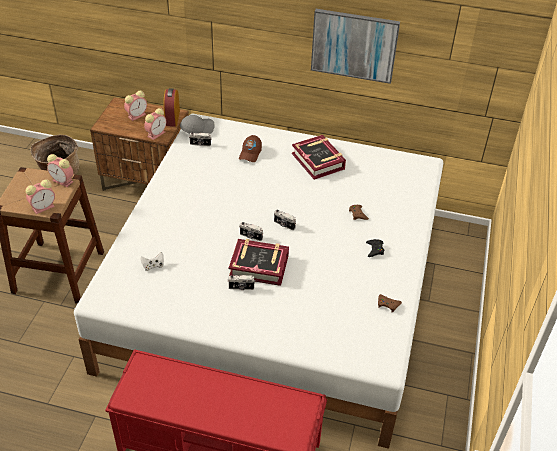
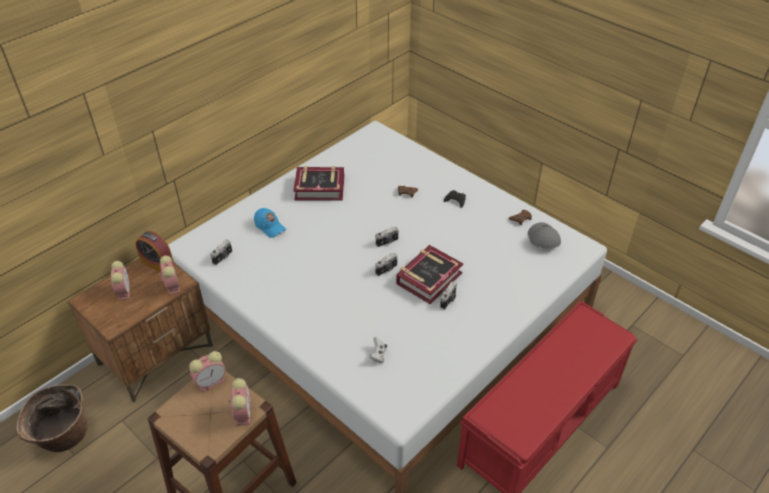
camera: 60 degrees left, 0 degrees up
grey cap [180,115,215,134] -> grey cap moved to [528,222,561,249]
brown cap [239,135,262,162] -> blue cap [254,208,286,238]
picture [311,9,400,84] -> none

